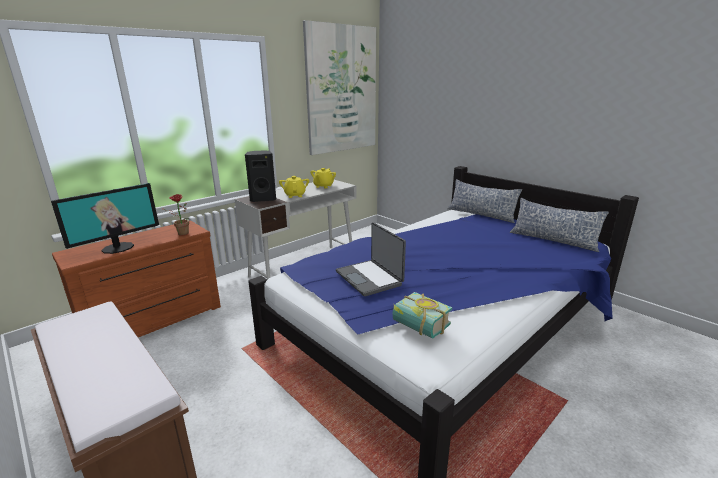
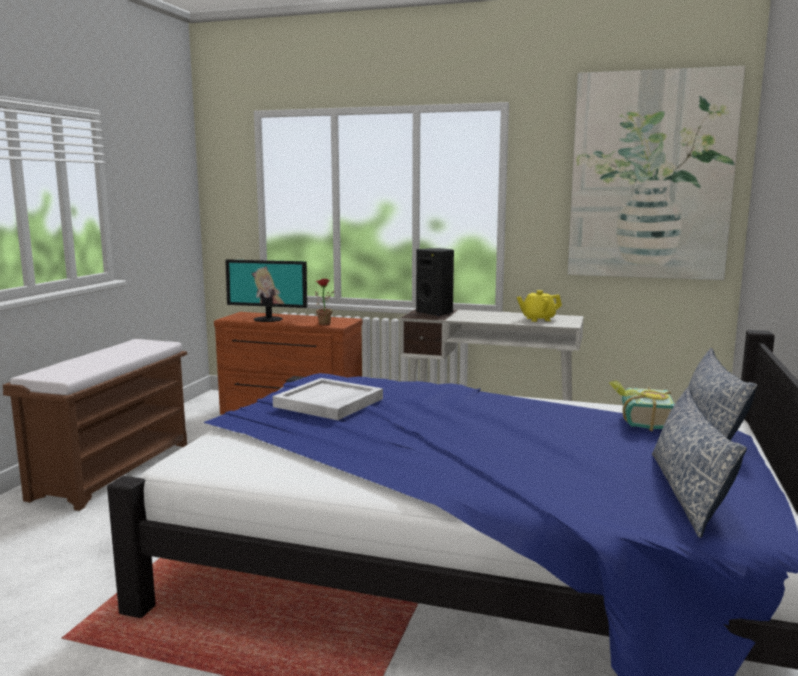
camera: 60 degrees right, 10 degrees down
yellow teapot [279,176,309,198] -> none
laptop [336,222,406,297] -> white tray [273,378,383,420]
book [392,292,452,339] -> book moved to [609,380,675,431]

